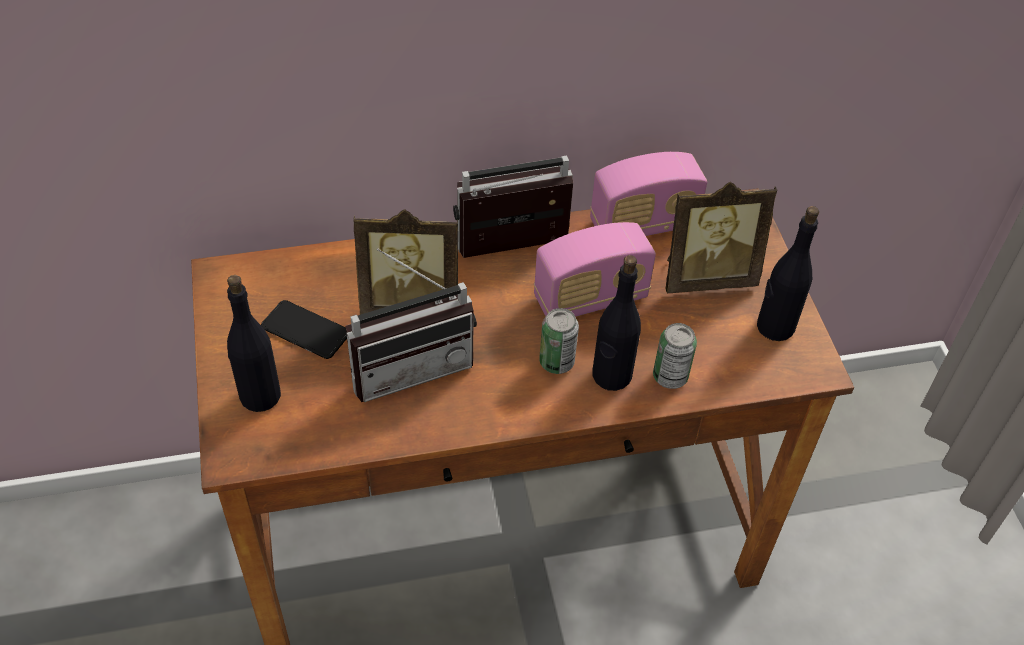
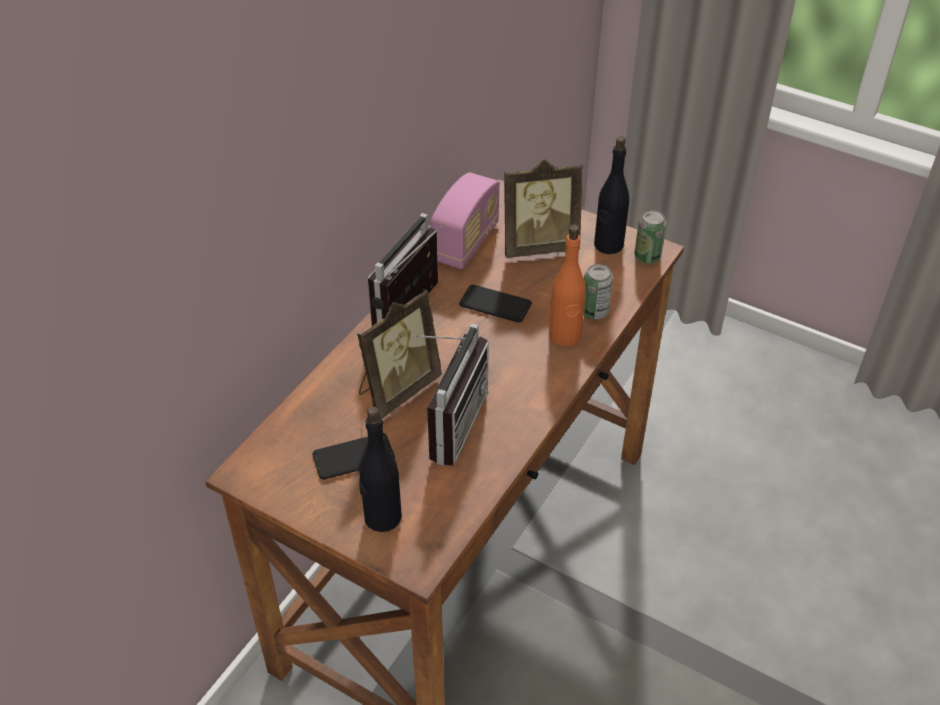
camera: 45 degrees left, 5 degrees down
radio [534,222,656,317] -> phone [459,285,532,322]
can [539,308,579,374] -> can moved to [634,210,666,264]
black bottle [592,255,641,391] -> orange bottle [549,225,586,346]
picture frame [665,182,777,293] -> picture frame turned 45 degrees clockwise [504,160,583,258]

